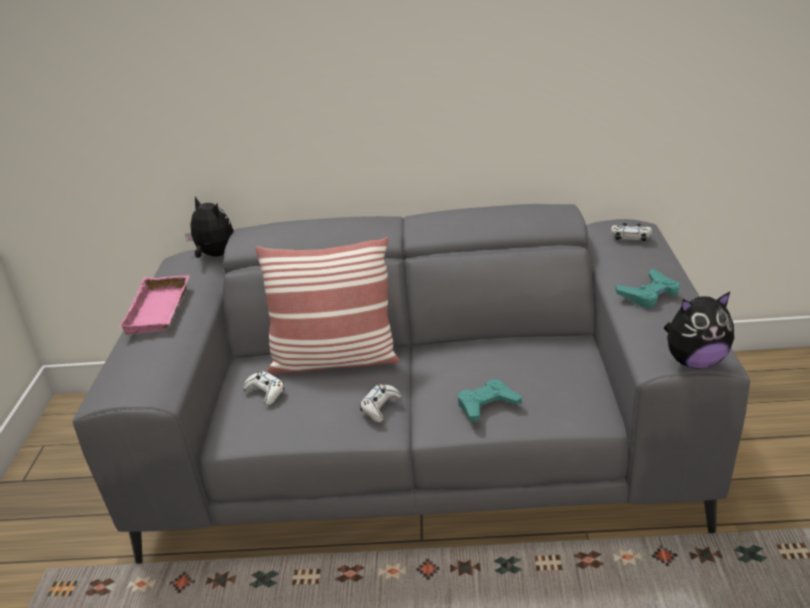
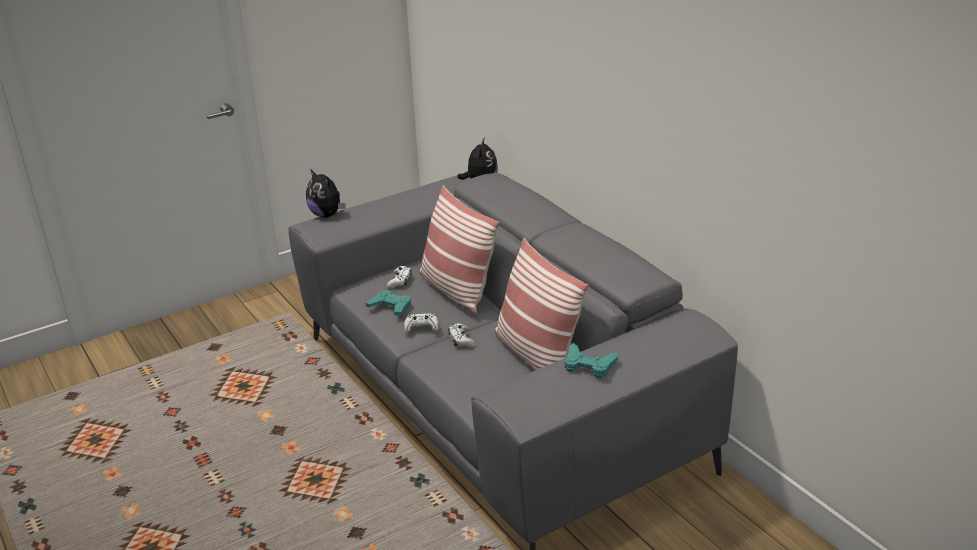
camera: 55 degrees right, 0 degrees up
pink tray [118,275,189,335] -> none
turquoise game controller [458,379,522,422] -> turquoise game controller moved to [365,290,411,316]
white game controller [611,223,652,242] -> white game controller moved to [448,323,476,347]
plush toy [664,292,734,369] -> plush toy moved to [306,169,346,218]
none -> pillow [495,238,589,370]

